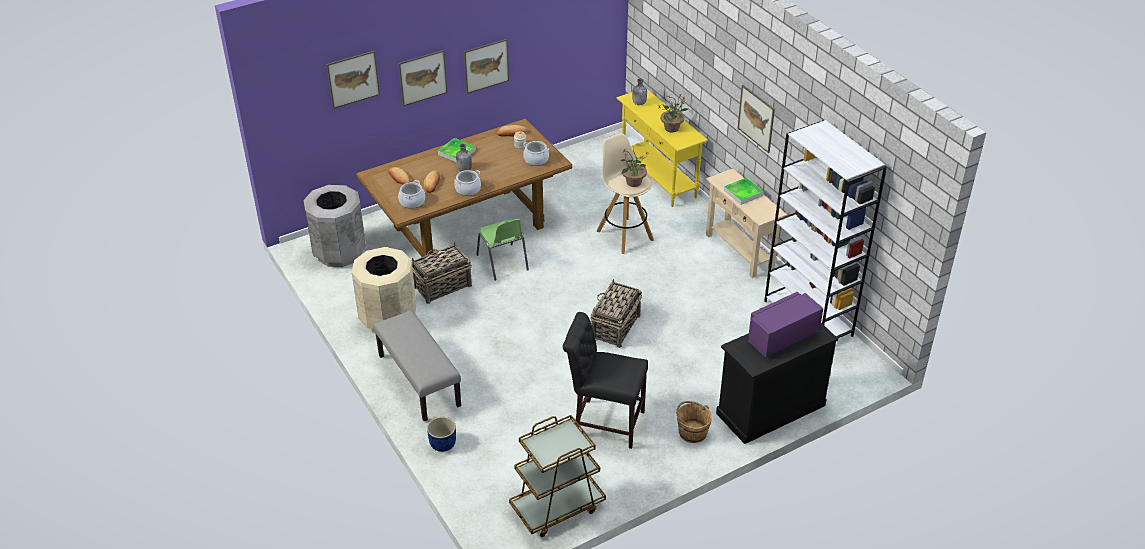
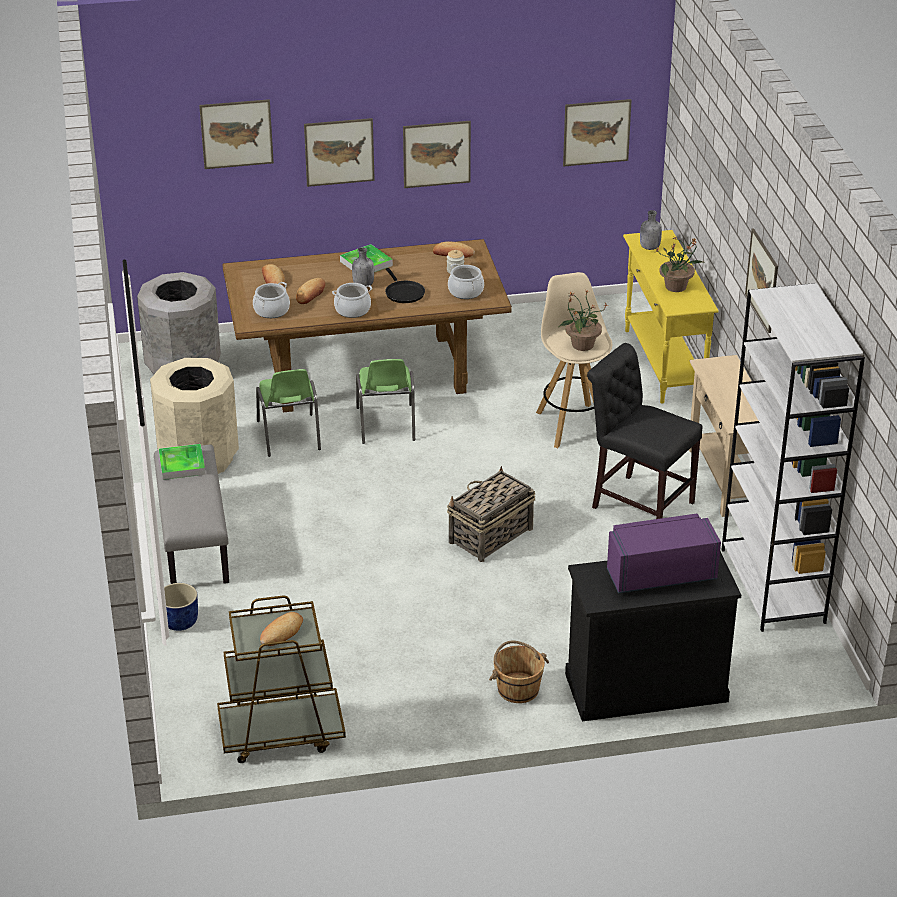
camera: 20 degrees right, 5 degrees down
basket [412,242,472,304] -> green chair [256,369,321,457]
black chair [563,312,648,449] -> black chair moved to [587,343,703,519]
tray [724,177,764,205] -> tray moved to [159,444,206,480]
none -> bread [260,612,303,646]
none -> black frying pan [385,268,425,303]
none -> picture [563,99,632,167]

